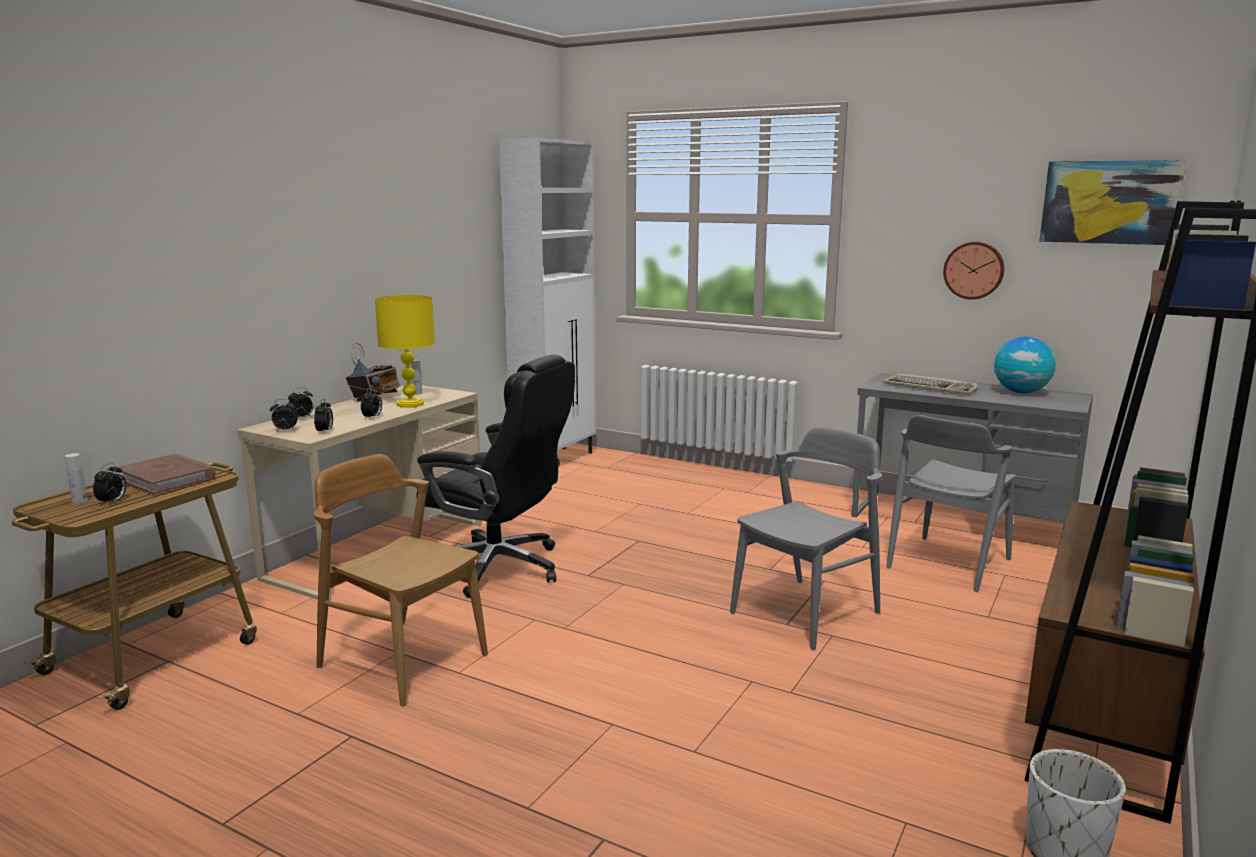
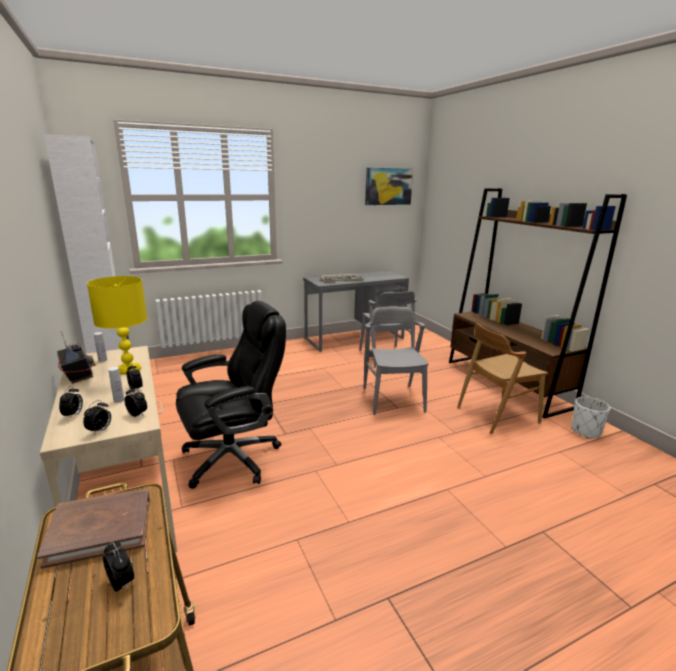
camera: 55 degrees left, 5 degrees up
white bottle [65,453,88,504] -> white bottle moved to [108,367,124,403]
brown chair [314,454,488,707] -> brown chair moved to [457,323,548,434]
wall clock [943,242,1005,300] -> none
globe [994,337,1056,393] -> none

